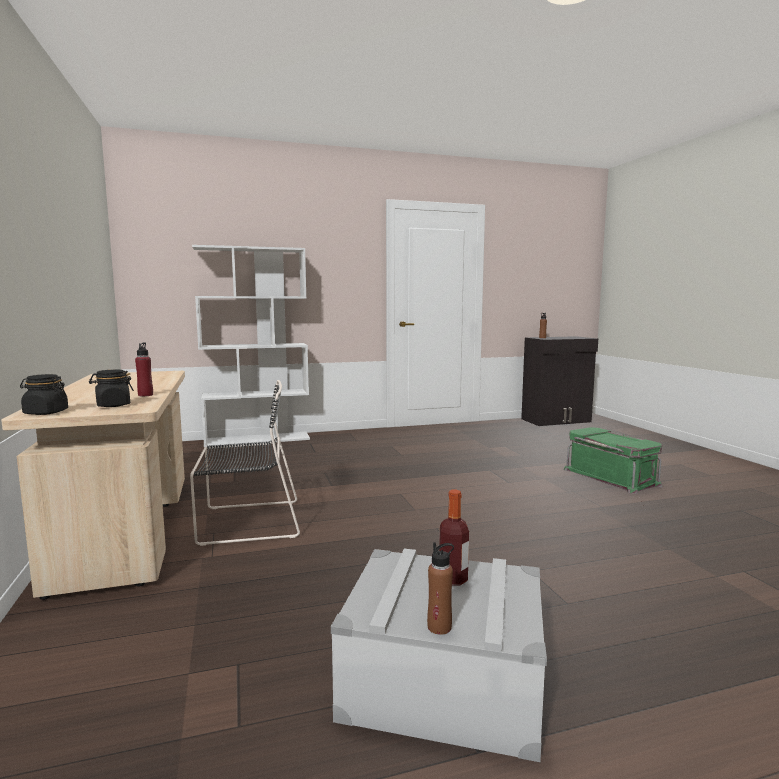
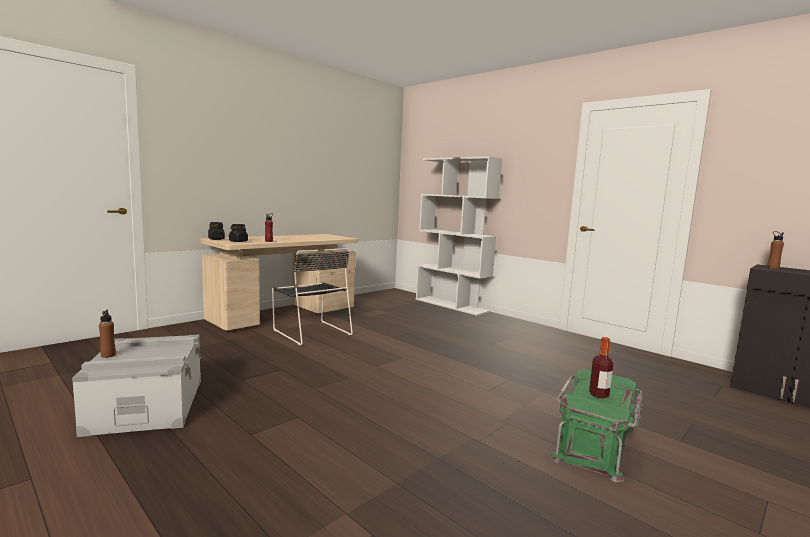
camera: 60 degrees right, 0 degrees up
bottle [439,490,469,585] -> bottle moved to [589,337,613,398]

